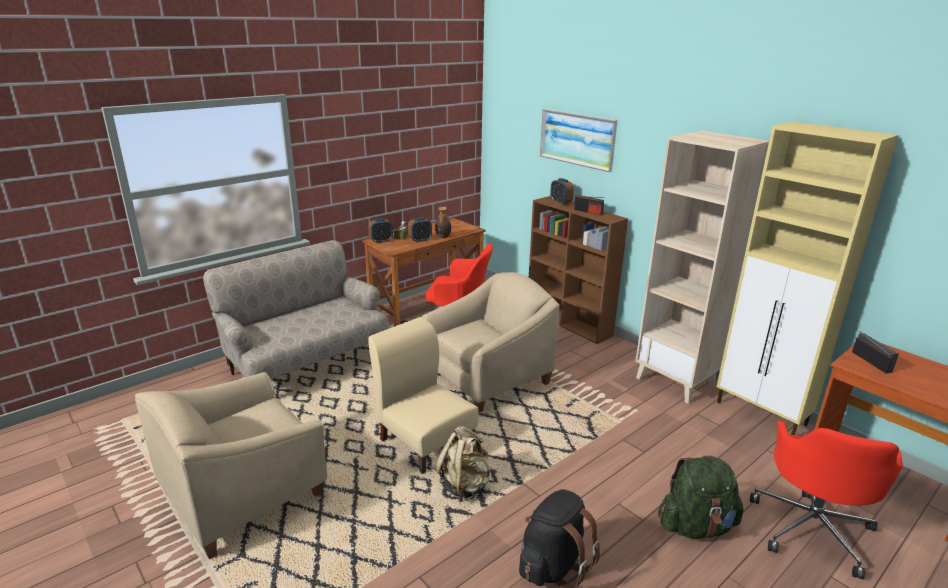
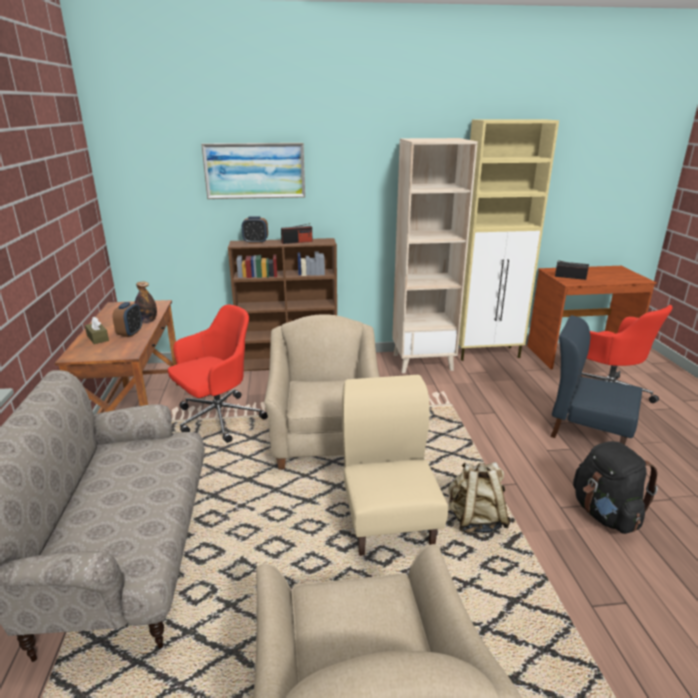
camera: 55 degrees left, 0 degrees up
alarm clock [368,218,393,243] -> none
beige chair [368,317,479,474] -> beige chair turned 90 degrees clockwise [342,375,448,556]
green backpack [658,456,744,539] -> blue chair [550,315,642,445]

